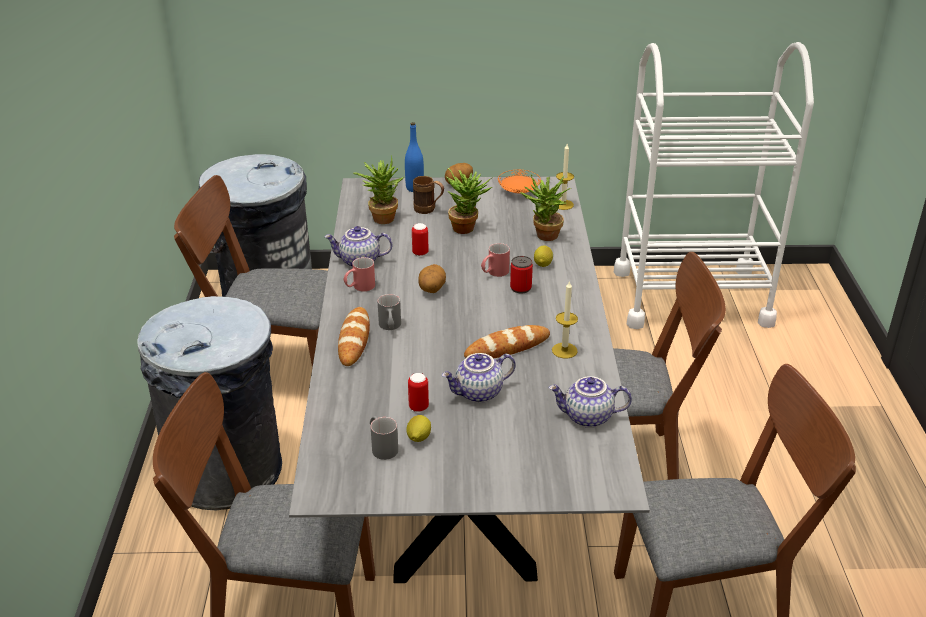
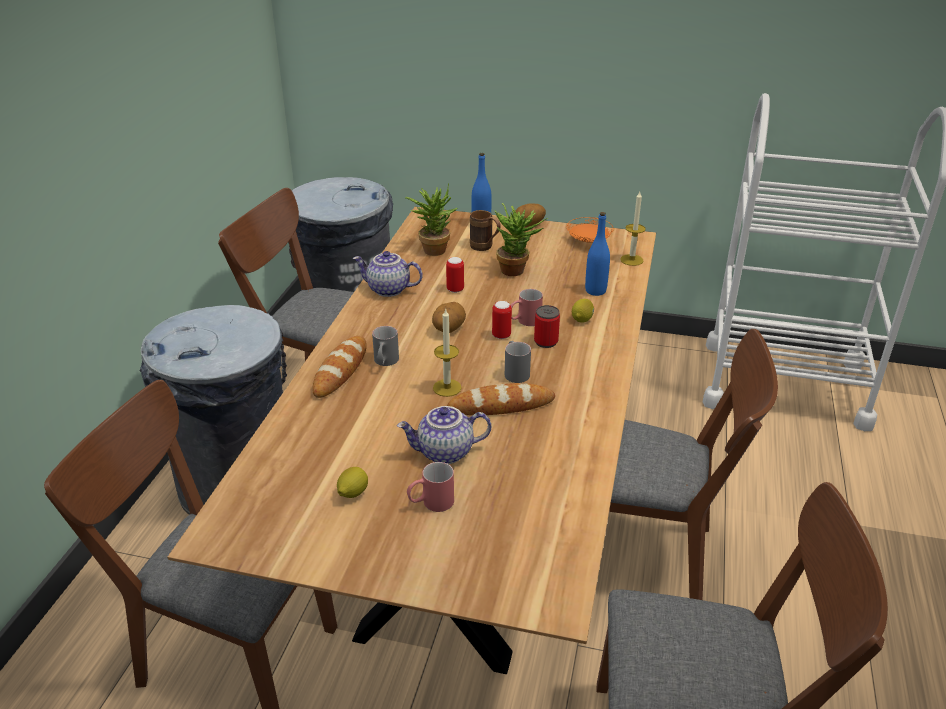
camera: 15 degrees right, 0 degrees up
grey dining table [289,176,650,583] -> brown dining table [167,207,656,674]
red mug [344,257,375,292] -> red mug moved to [407,462,454,512]
grey mug [370,416,398,460] -> grey mug moved to [505,341,531,383]
can [408,373,429,412] -> can moved to [492,301,512,339]
potted plant [521,175,571,241] -> blue bottle [585,212,610,296]
teapot [549,376,632,428] -> none
candle [552,280,578,358] -> candle moved to [433,309,462,397]

